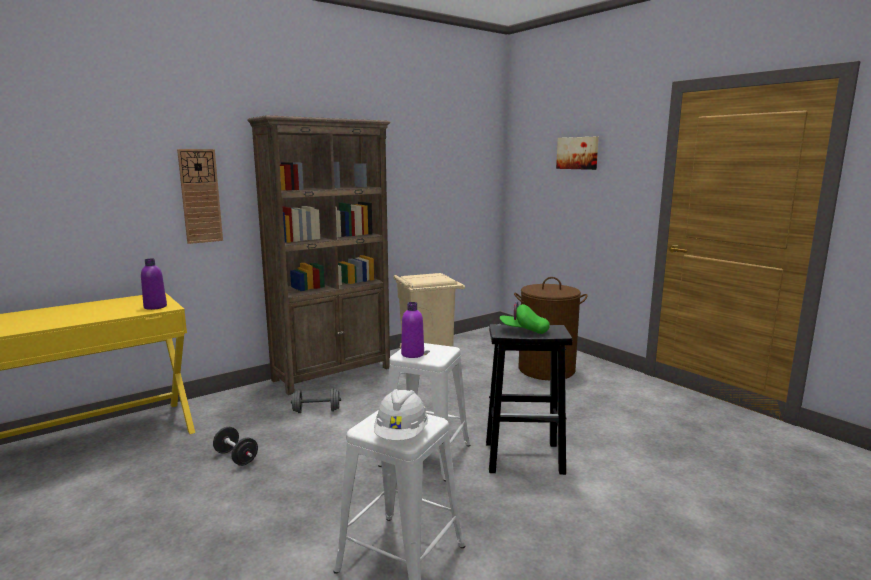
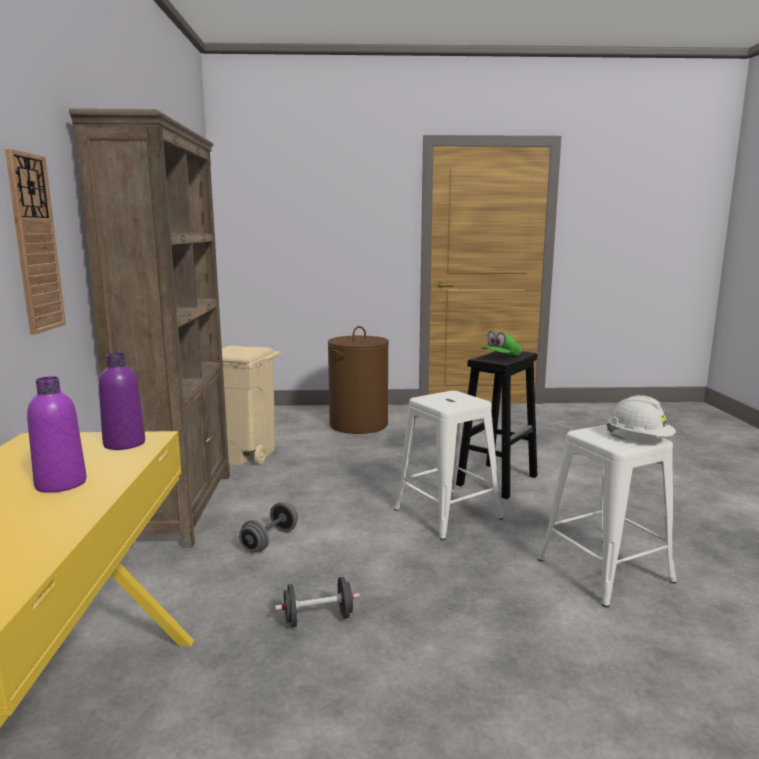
camera: 55 degrees left, 0 degrees up
purple bottle [401,302,424,358] -> purple bottle moved to [27,376,87,493]
picture [556,137,599,170] -> none

